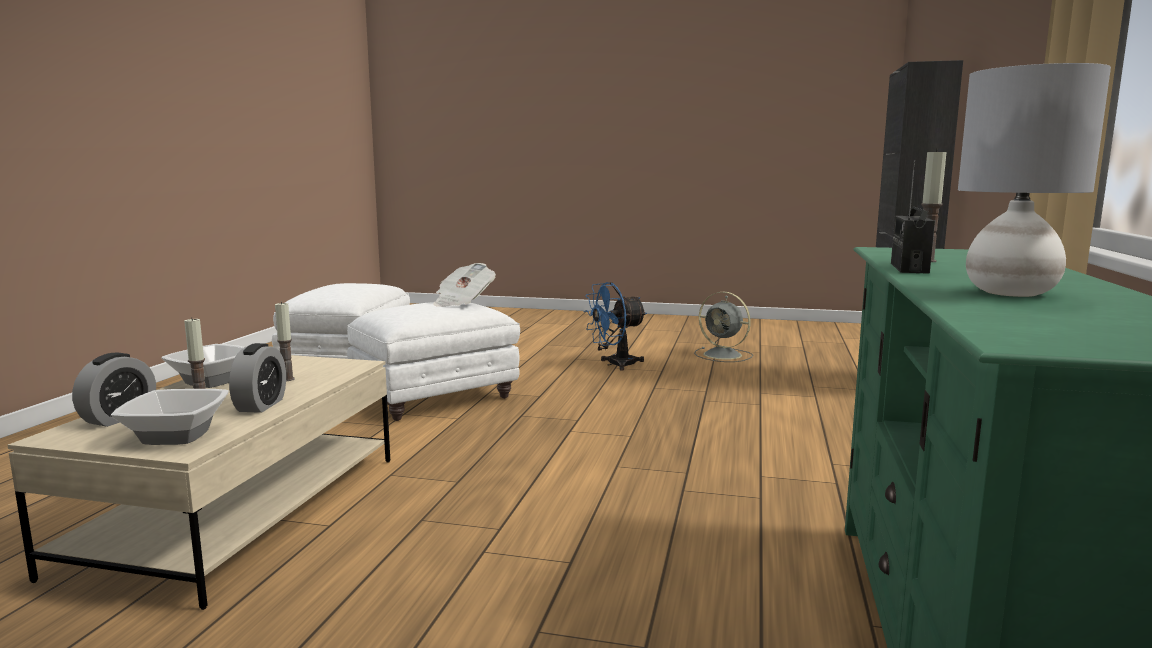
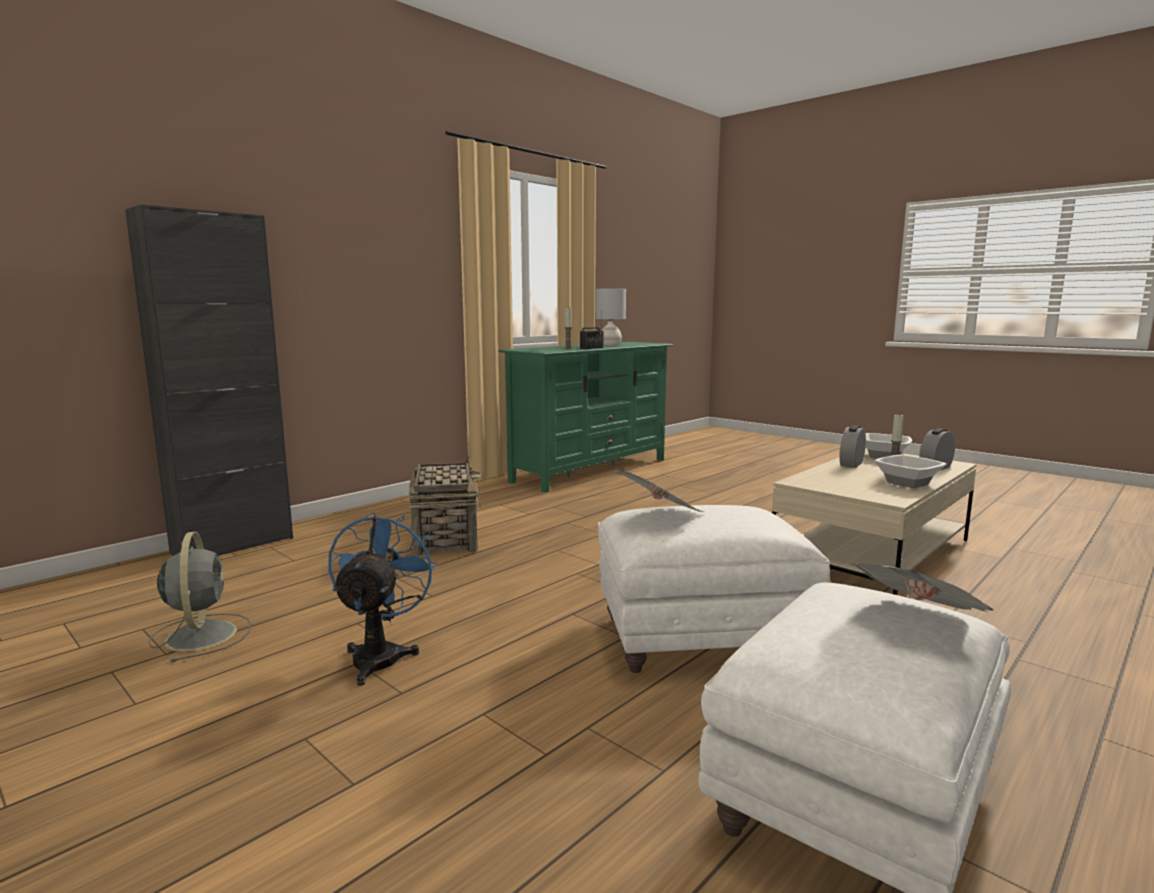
camera: 150 degrees left, 0 degrees up
candle [275,302,295,381] -> none
blue fan [583,282,647,371] -> blue fan turned 90 degrees counterclockwise [328,512,437,686]
none -> basket [408,456,482,556]
none -> newspaper [849,563,993,612]

